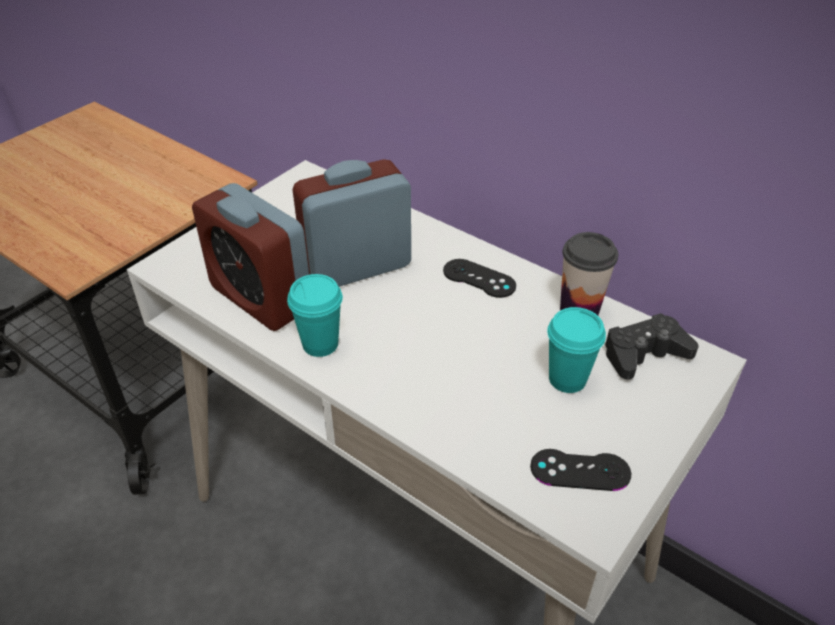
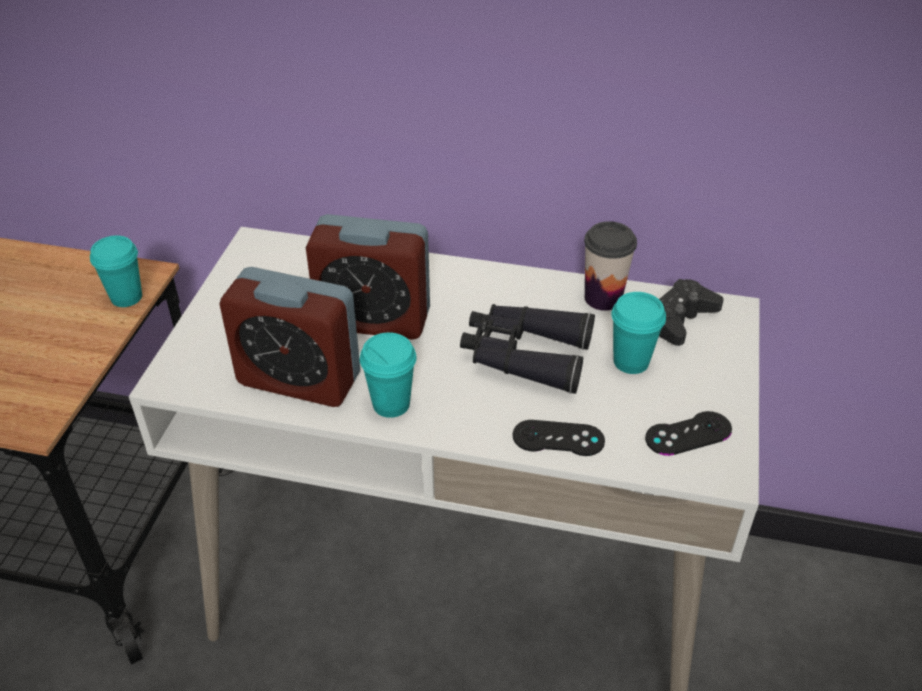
camera: 25 degrees left, 0 degrees up
alarm clock [292,159,411,287] -> alarm clock turned 120 degrees counterclockwise [306,214,430,340]
black game controller [443,259,516,298] -> black game controller moved to [513,420,605,456]
none -> turquoise cup [90,235,142,307]
none -> black binoculars [460,304,595,394]

